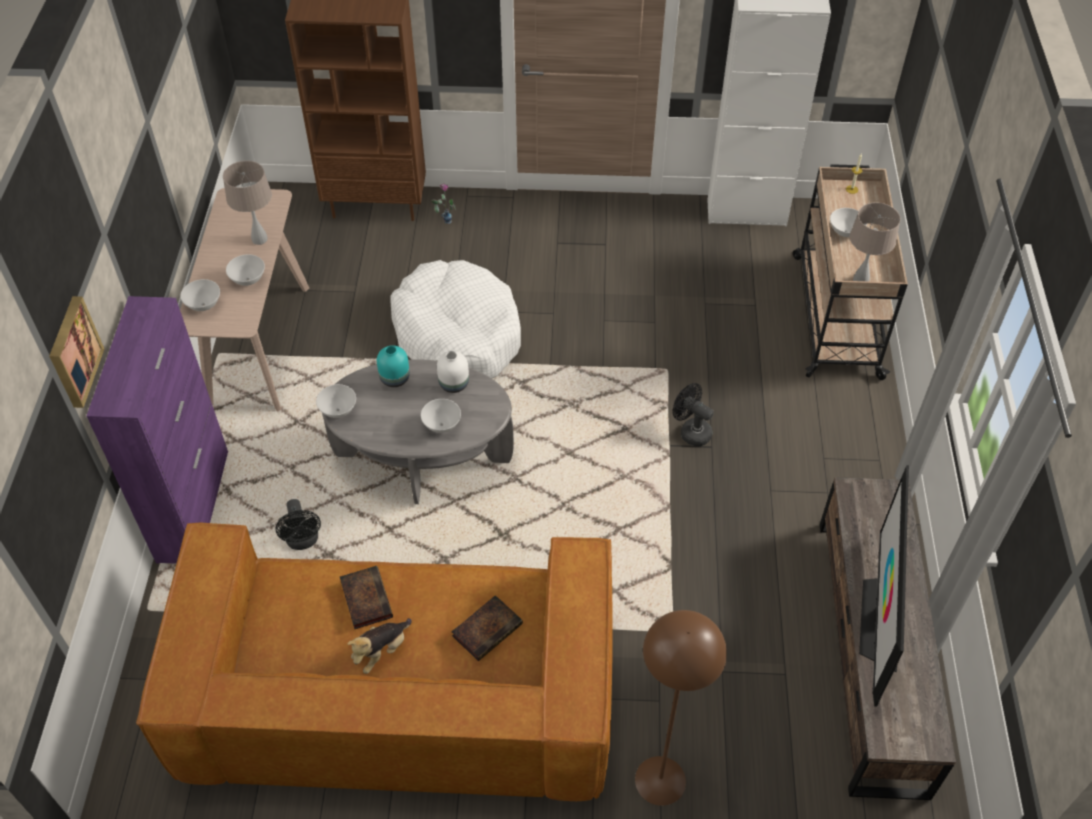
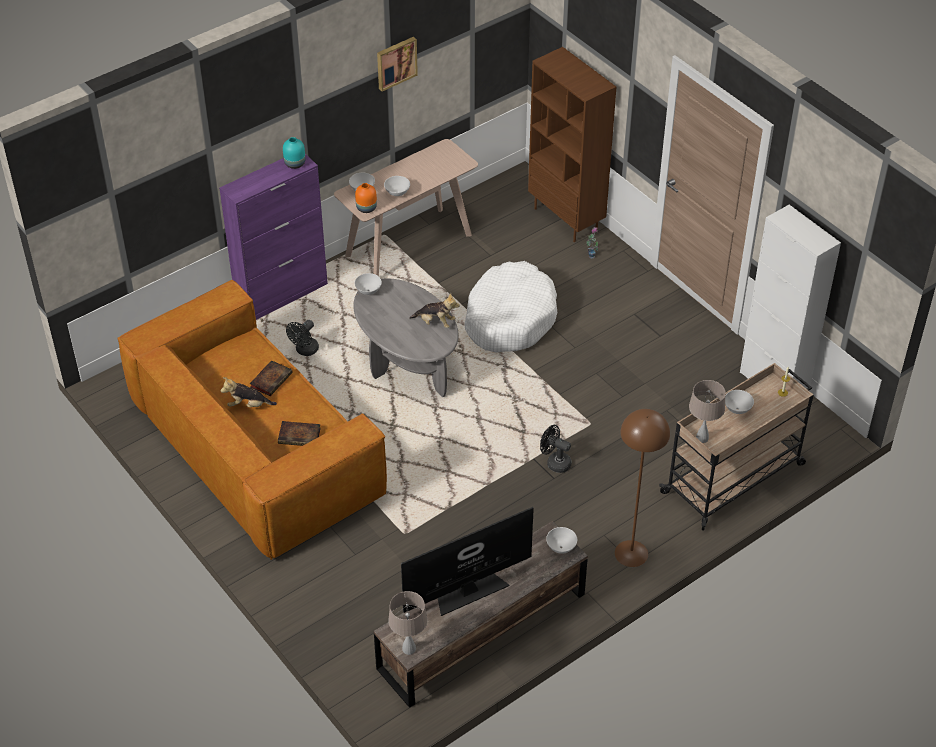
camera: 50 degrees right, 5 degrees down
picture [49,296,104,408] -> picture moved to [377,37,418,91]
beige table lamp [223,161,272,245] -> beige table lamp moved to [388,591,427,655]
turquoise vase [377,345,410,387] -> turquoise vase moved to [283,137,305,169]
white bowl [421,399,461,433] -> white bowl moved to [546,527,577,554]
white vase [437,351,469,393] -> plush toy [410,293,460,328]
brown floor lamp [635,610,727,806] -> brown floor lamp moved to [615,409,670,567]
black fan [673,383,714,446] -> black fan turned 60 degrees counterclockwise [540,425,572,473]
none -> orange vase [355,183,377,213]

